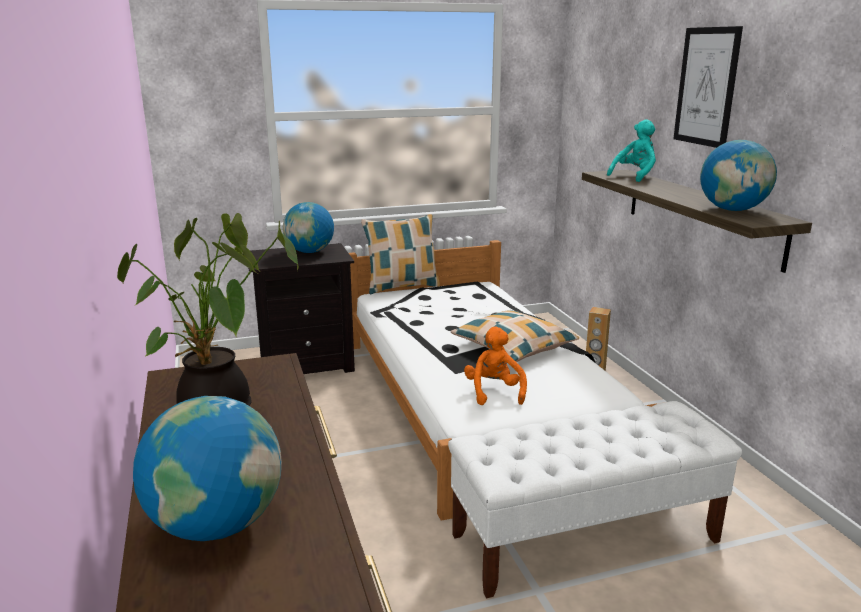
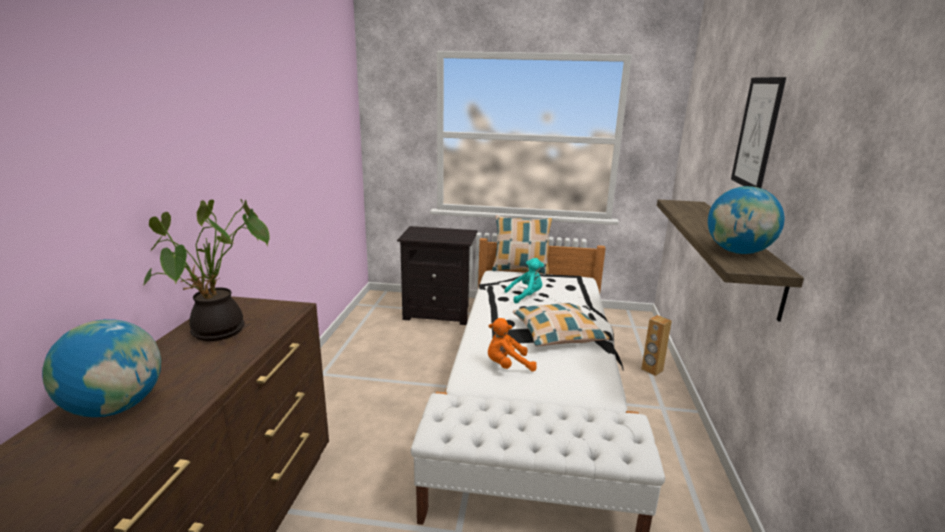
camera: 25 degrees right, 0 degrees up
globe [283,202,334,253] -> none
orange plush toy [464,327,527,405] -> orange plush toy turned 120 degrees counterclockwise [488,318,537,372]
turquoise plush toy [607,120,656,182] -> turquoise plush toy moved to [504,258,544,303]

